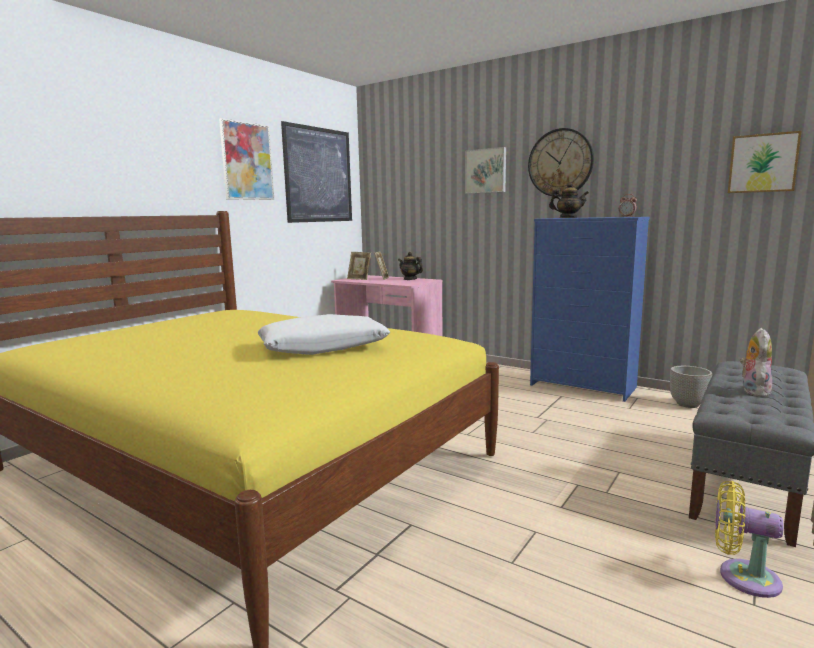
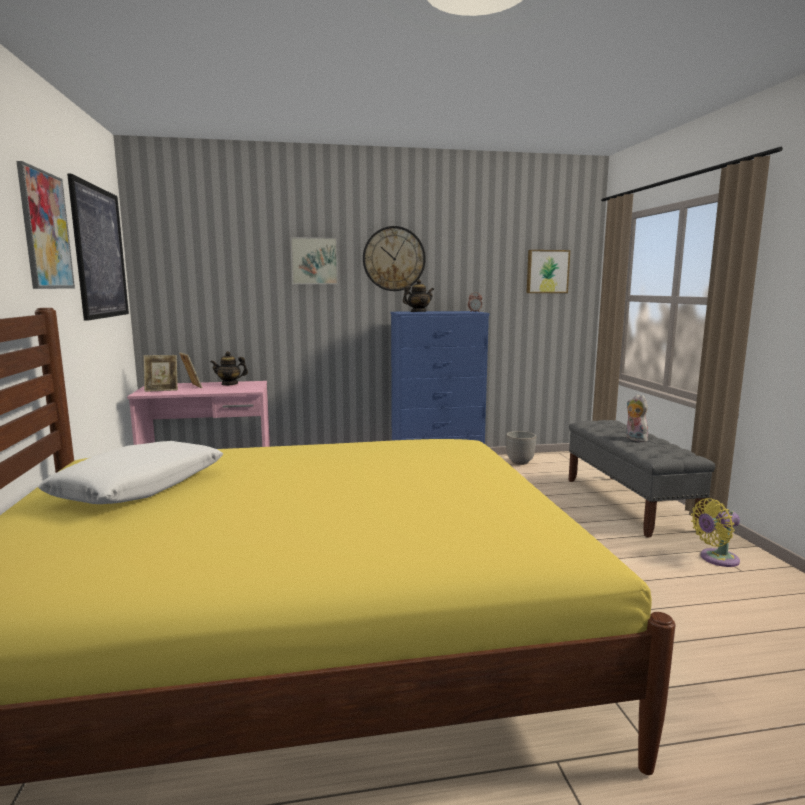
camera: 45 degrees left, 0 degrees up
white pillow [258,314,390,355] -> white pillow moved to [38,441,223,504]

